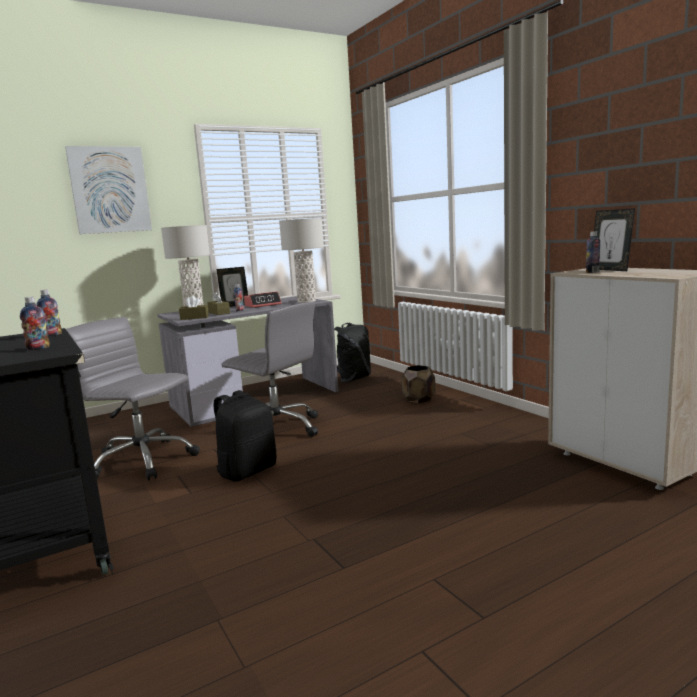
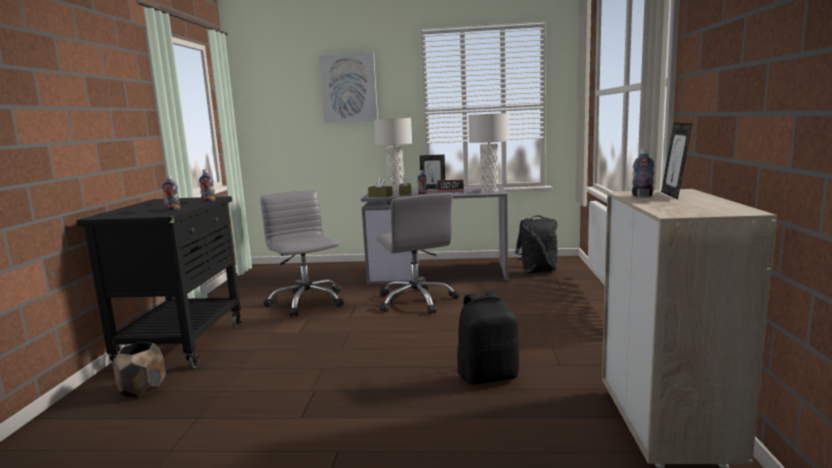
camera: 35 degrees right, 0 degrees up
black backpack [214,390,276,482] -> black backpack moved to [457,291,519,385]
brown planter [401,365,435,403] -> brown planter moved to [112,342,166,398]

